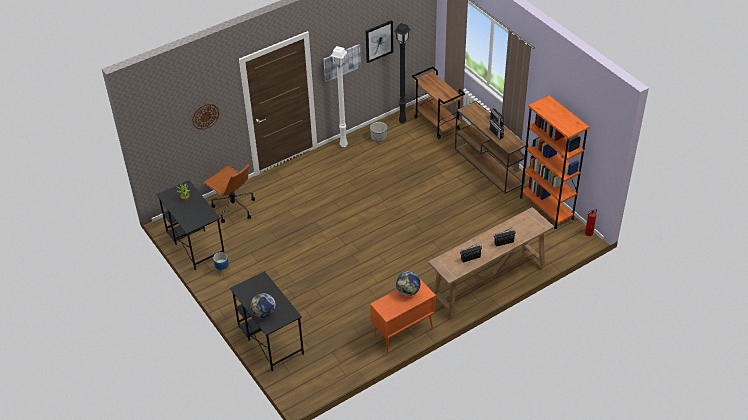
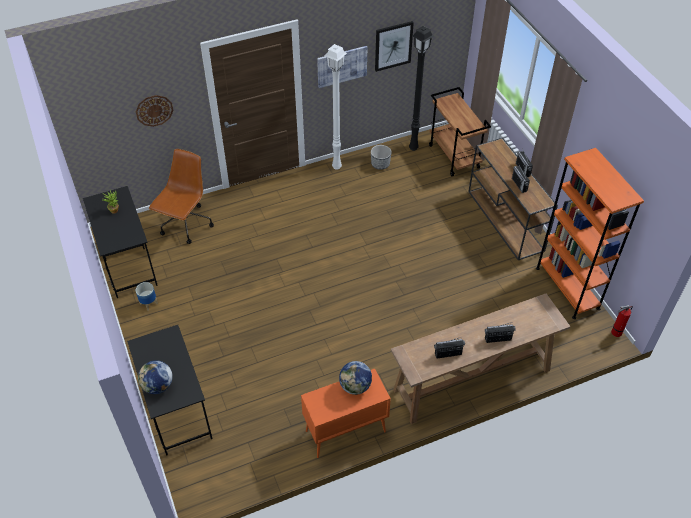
camera: 10 degrees right, 5 degrees up
brown office chair [203,164,255,223] -> brown office chair turned 120 degrees counterclockwise [149,149,214,244]

